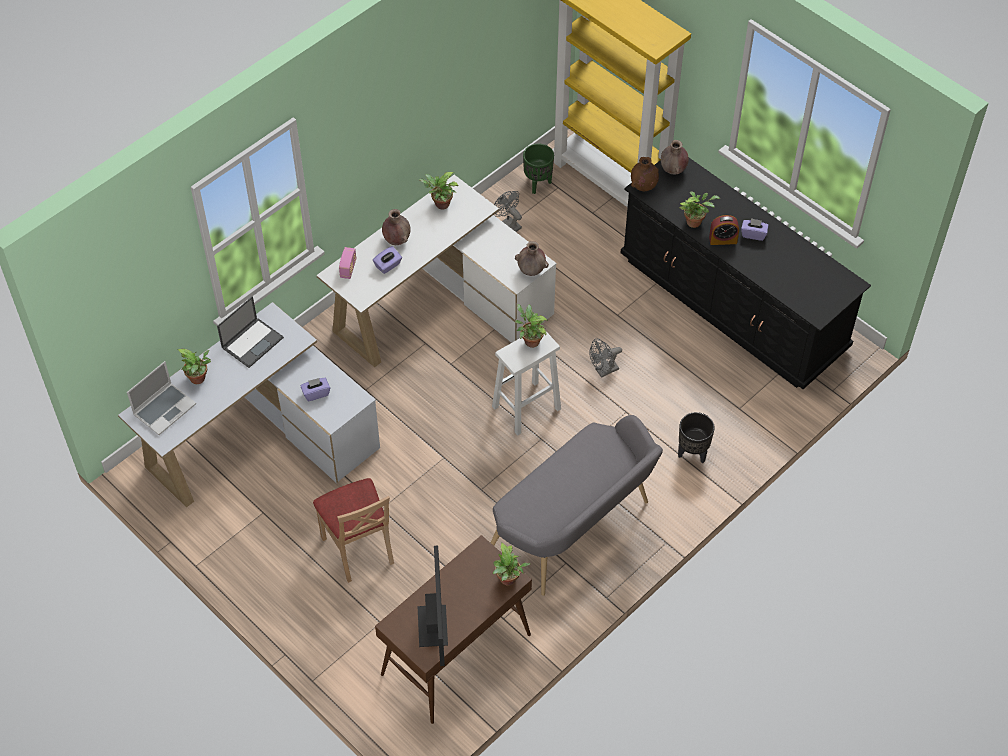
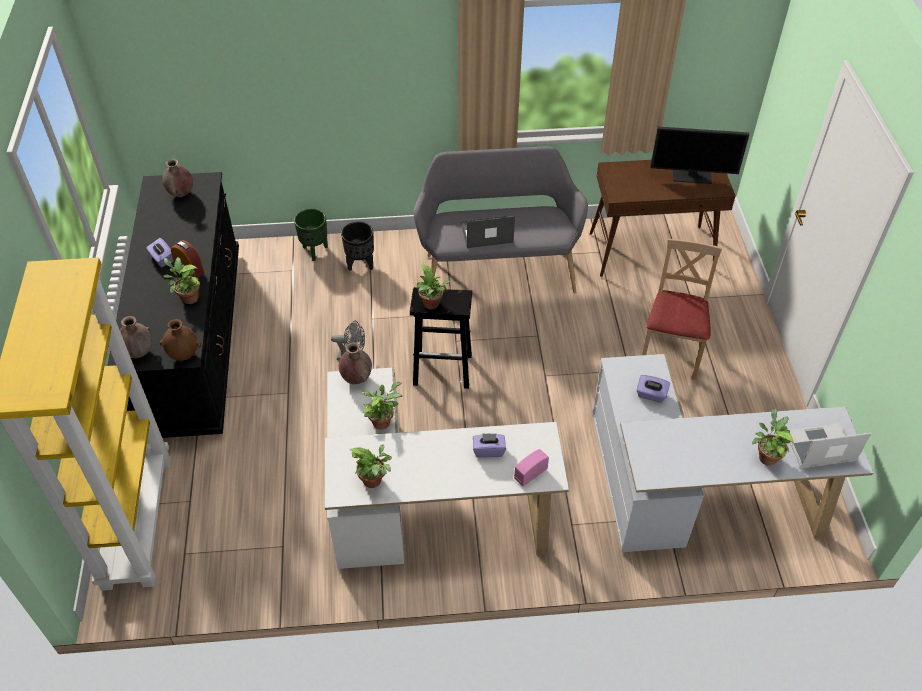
camera: 140 degrees left, 5 degrees down
laptop [217,296,284,368] -> laptop moved to [461,216,515,248]
brown vase [382,209,411,245] -> brown vase moved to [162,159,193,197]
monitor [418,546,448,666] -> monitor turned 120 degrees counterclockwise [650,127,749,184]
white stool [492,330,561,436] -> black stool [410,287,472,389]
potted plant [493,542,530,585] -> potted plant moved to [362,382,402,430]
grey fan [494,191,522,232] -> none
green planter [523,144,554,194] -> green planter moved to [294,208,328,261]

